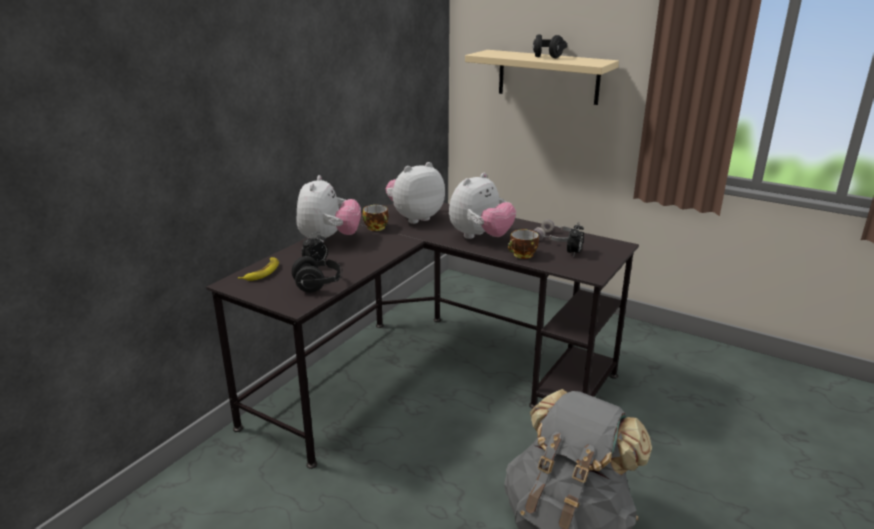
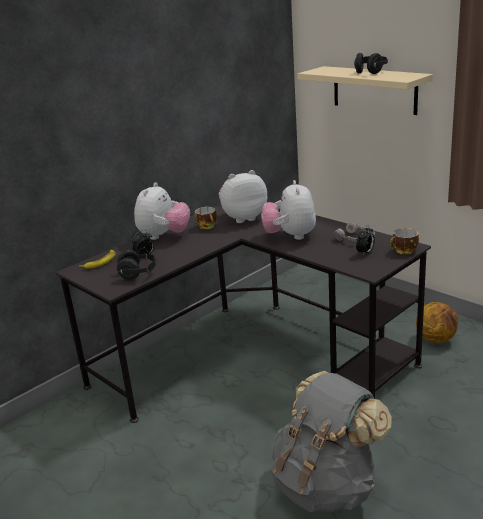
camera: 15 degrees right, 0 degrees up
plush toy [449,173,516,239] -> plush toy turned 120 degrees clockwise [261,180,316,240]
cup [508,229,539,259] -> cup moved to [390,228,419,255]
none -> basketball [416,302,458,343]

